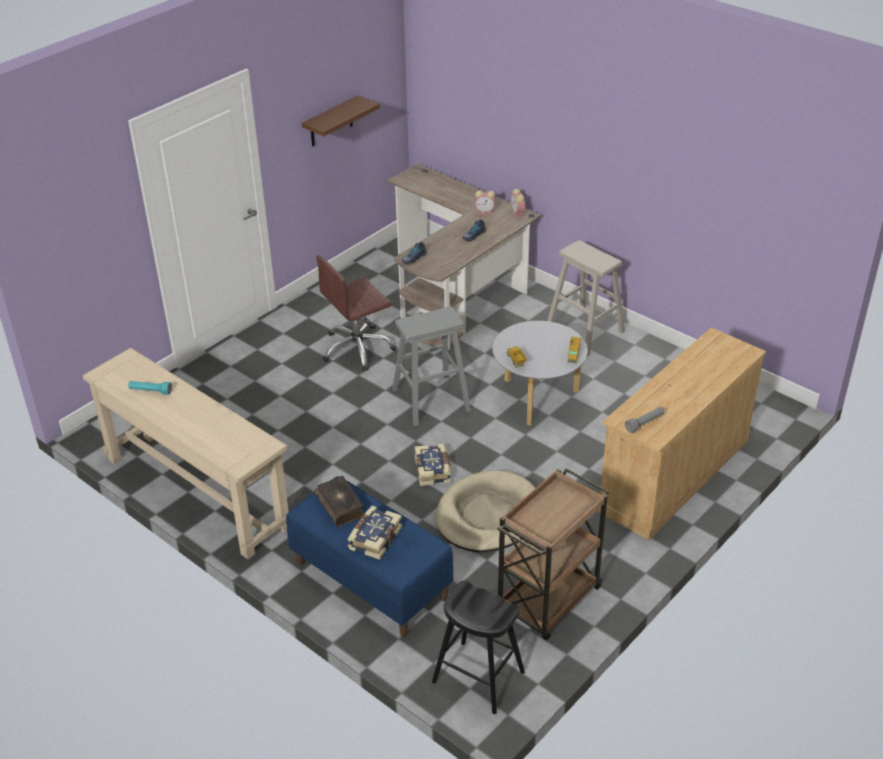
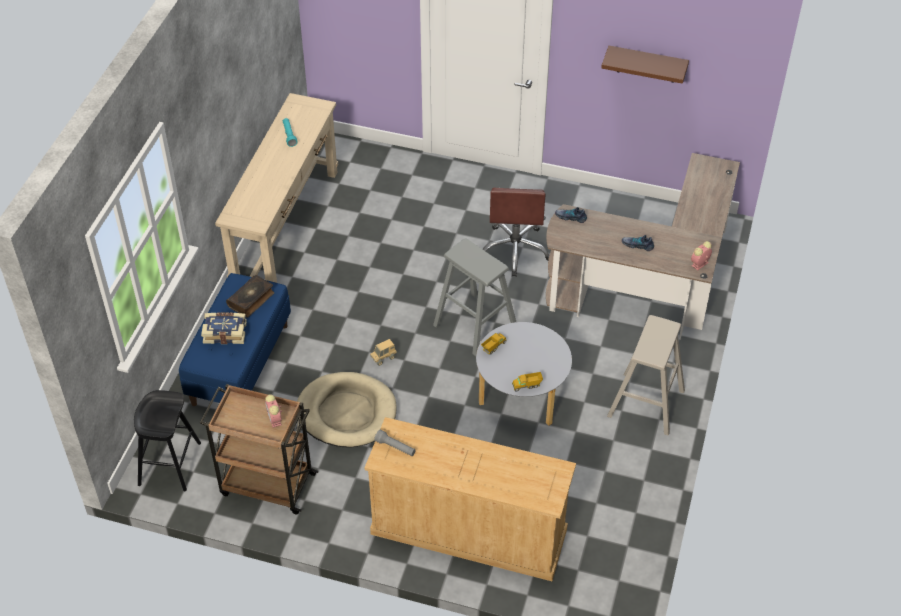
camera: 65 degrees right, 10 degrees up
brown office chair [316,255,397,371] -> brown office chair turned 120 degrees counterclockwise [483,188,550,277]
book [414,444,451,486] -> toy truck [370,339,397,366]
alarm clock [475,191,495,215] -> alarm clock moved to [265,394,282,428]

